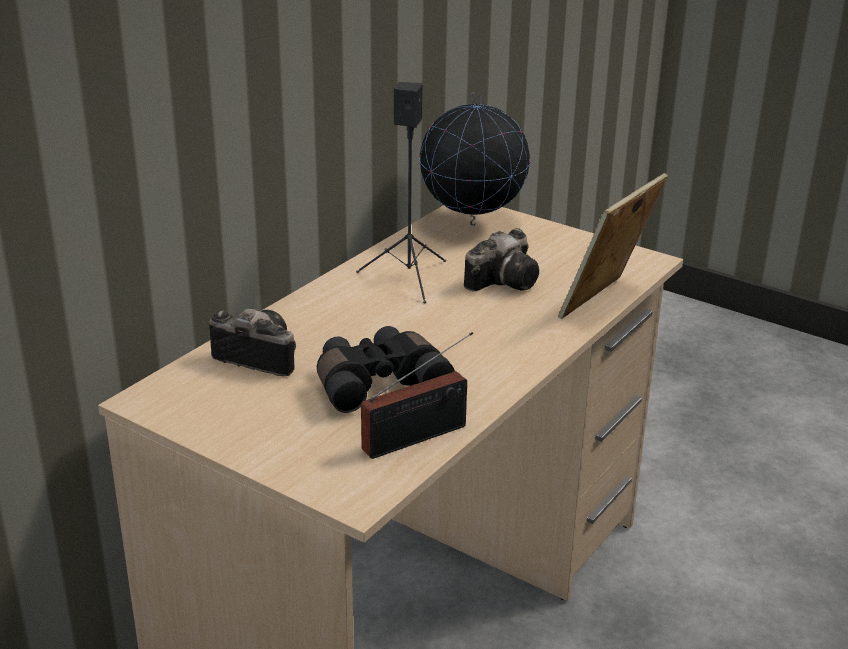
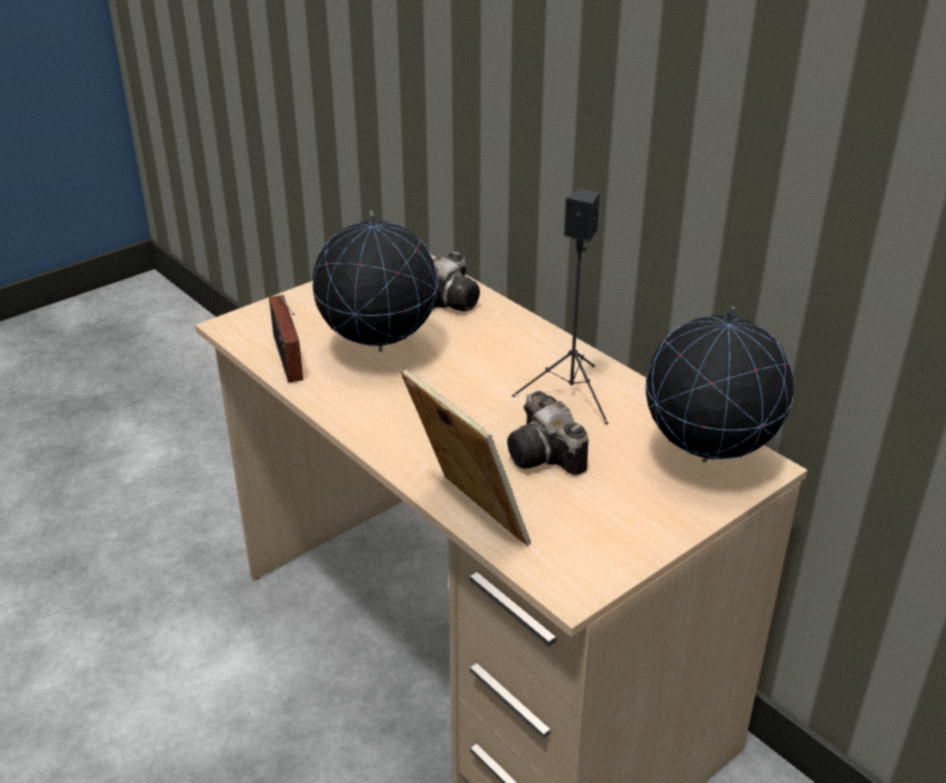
camera: 105 degrees right, 5 degrees up
black binoculars [317,326,455,413] -> globe [312,210,438,351]

